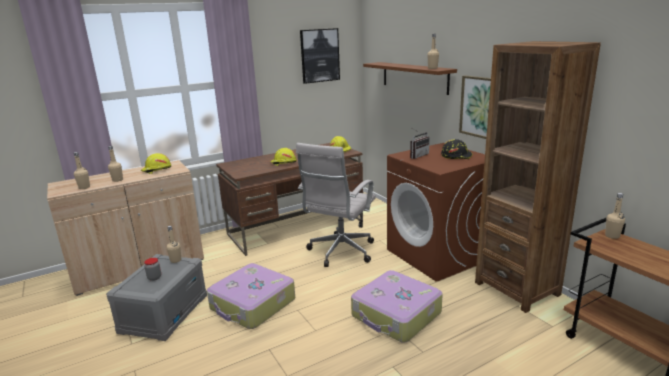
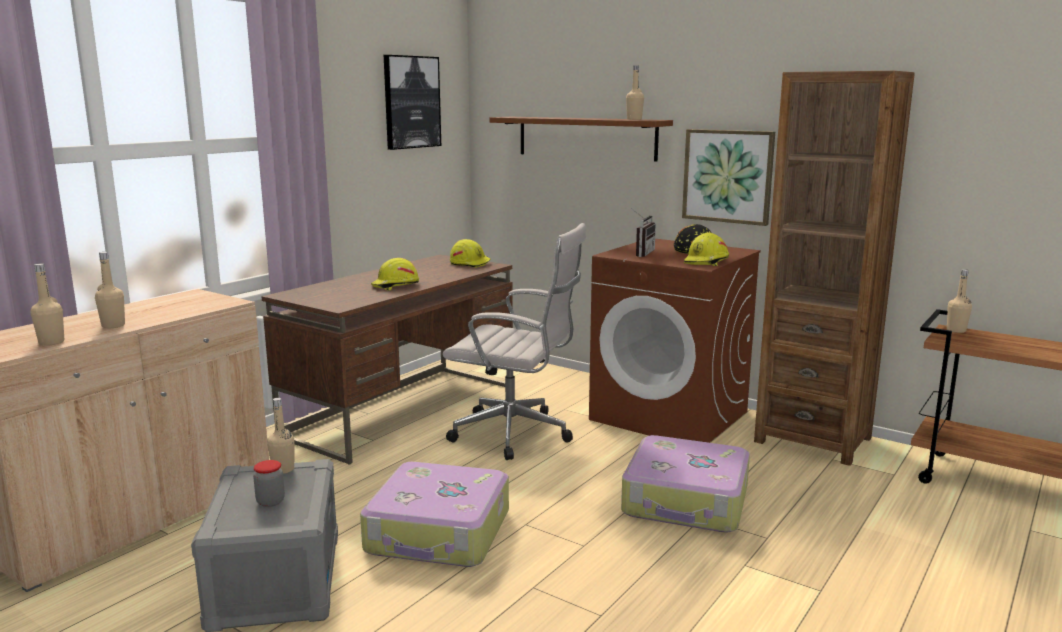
camera: 25 degrees left, 5 degrees down
yellow hard hat [141,153,171,174] -> yellow hard hat moved to [684,232,729,266]
white office chair [296,143,376,267] -> white office chair turned 75 degrees counterclockwise [443,223,587,460]

